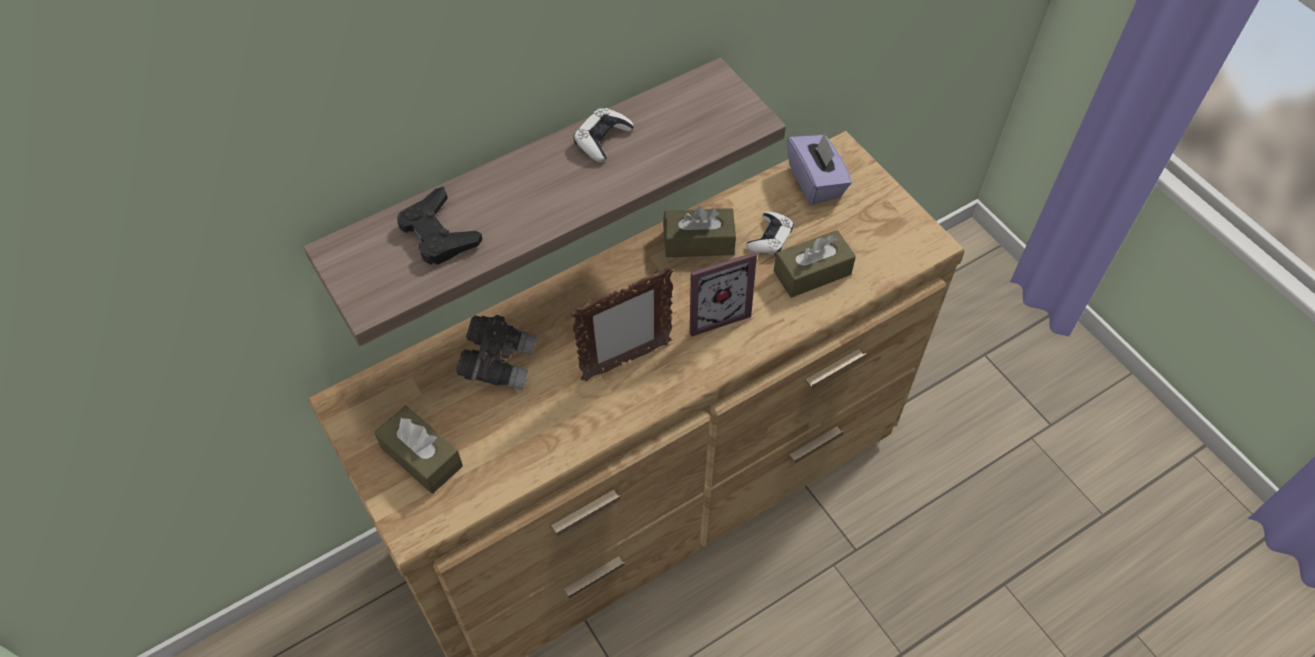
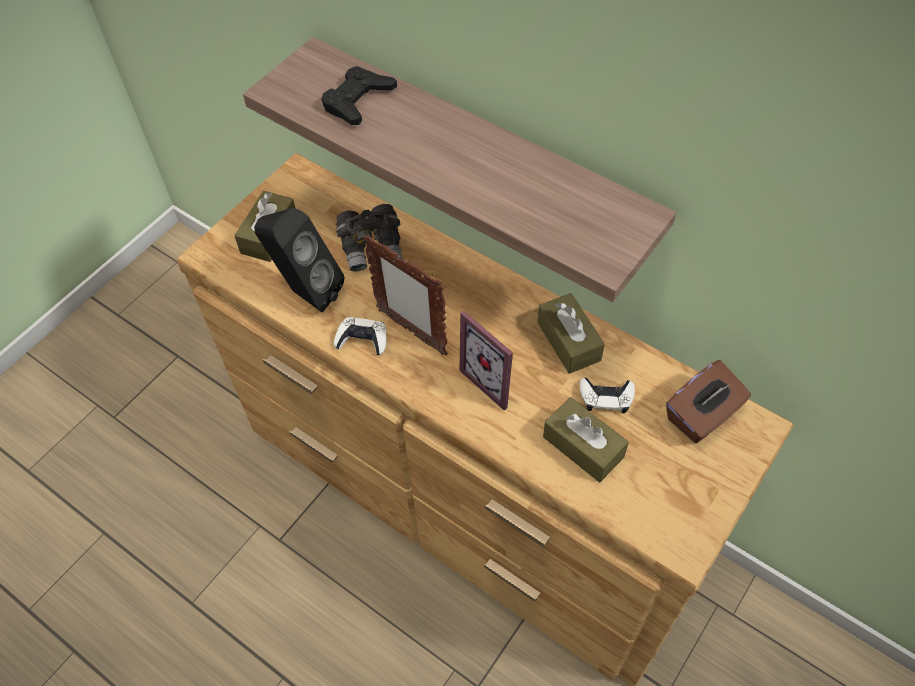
camera: 70 degrees right, 0 degrees up
white game controller [573,108,633,162] -> white game controller moved to [334,317,387,355]
purple tissue box [787,133,852,204] -> brown tissue box [666,360,751,443]
none -> black speaker [254,208,344,312]

